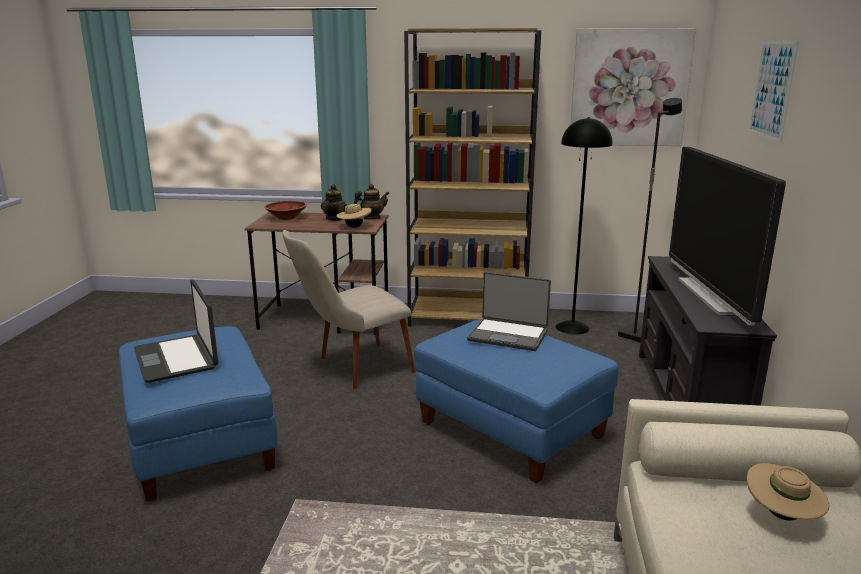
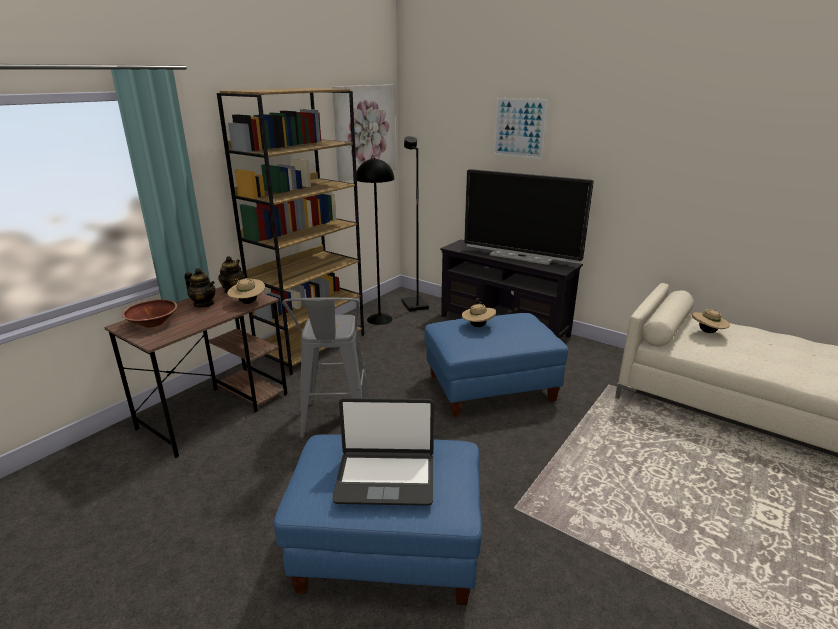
camera: 60 degrees left, 5 degrees up
beige chair [283,230,415,389] -> grey stool [282,297,369,438]
laptop [467,272,551,351] -> beige hat [462,303,496,327]

